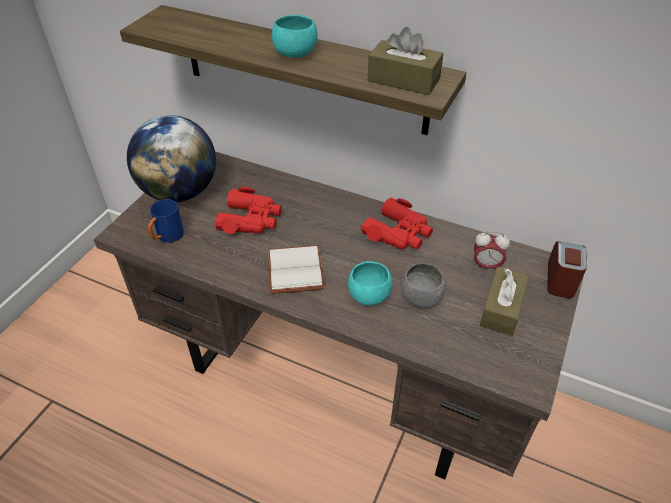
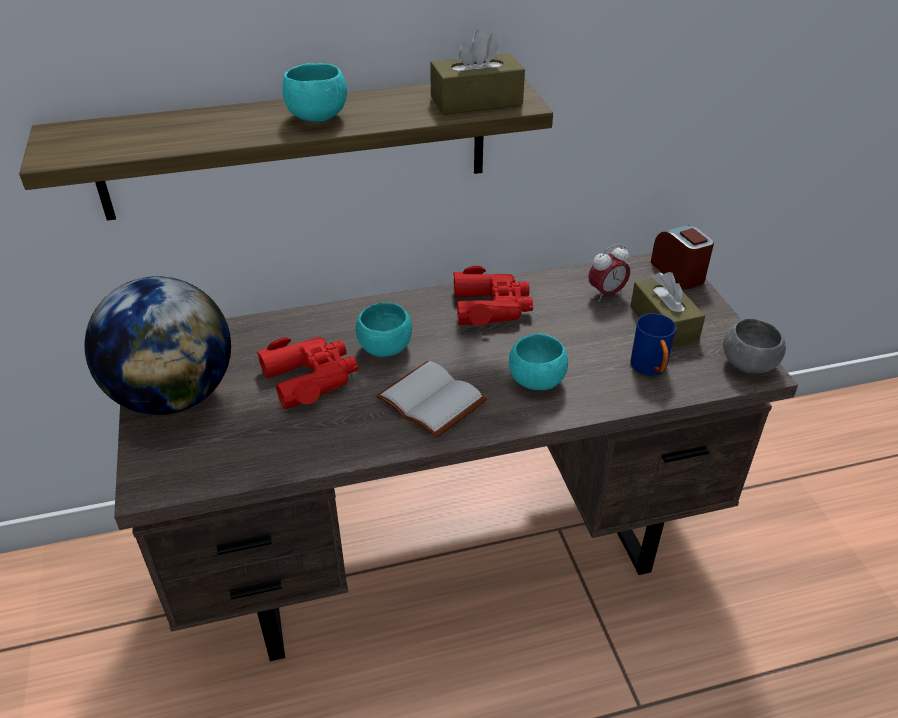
camera: 40 degrees left, 5 degrees down
blue mug [148,199,184,243] -> blue mug moved to [630,313,676,376]
grey bowl [401,263,446,308] -> grey bowl moved to [723,319,786,374]
none -> turquoise bowl [356,303,412,357]

